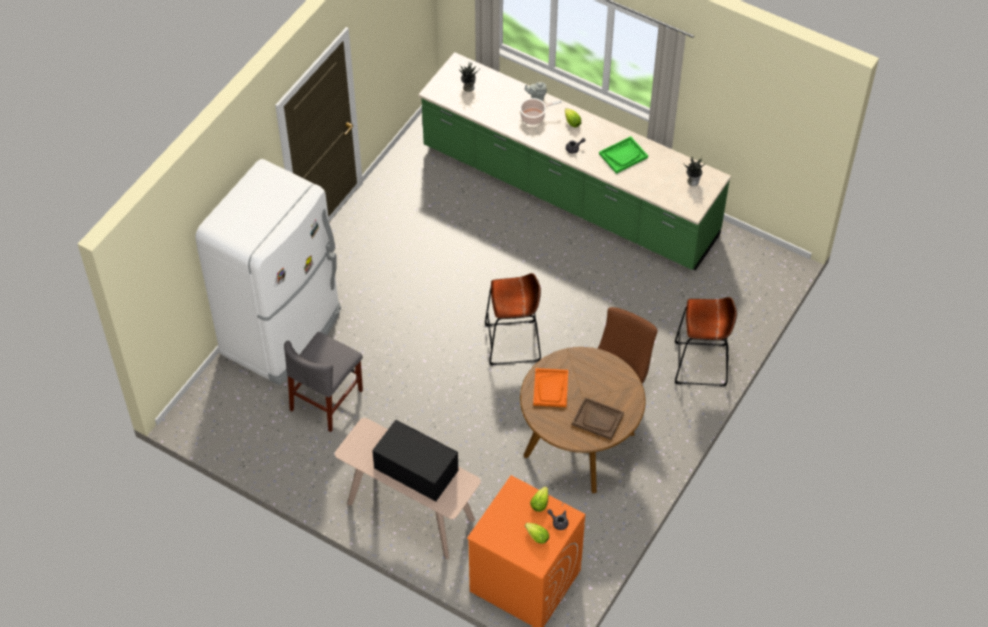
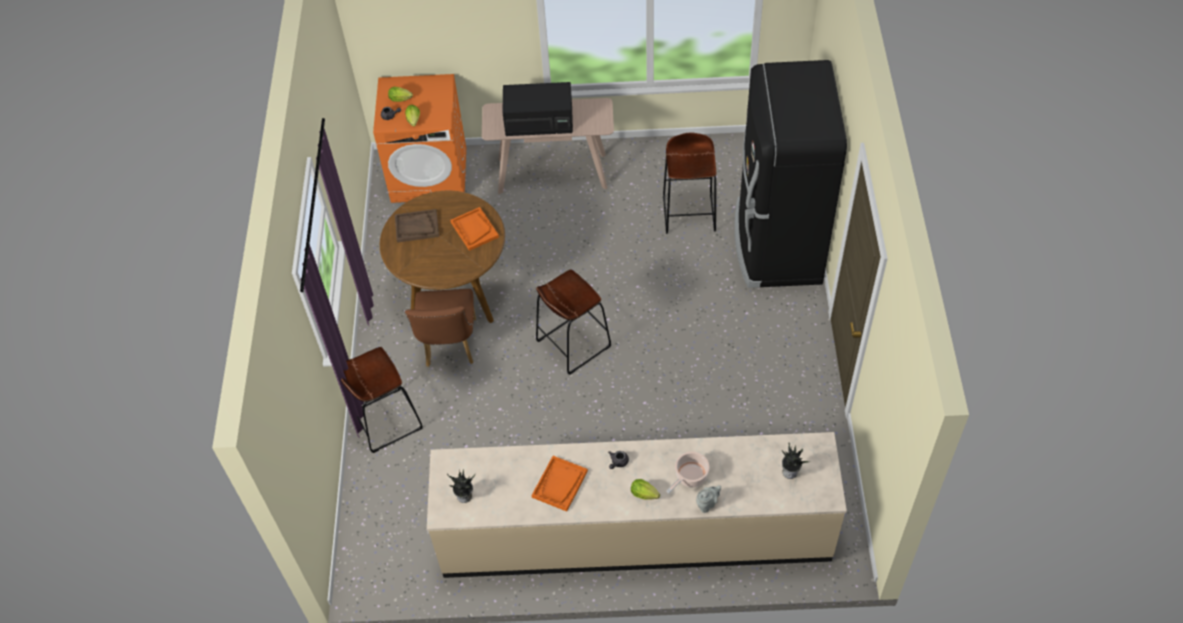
camera: 150 degrees right, 0 degrees up
white fridge [195,159,341,385] -> black fridge [734,60,847,288]
grey chair [284,332,363,432] -> brown stool [663,133,716,234]
green counter [418,52,731,271] -> beige counter [427,432,847,578]
green tray [599,136,648,174] -> orange tray [532,456,588,511]

